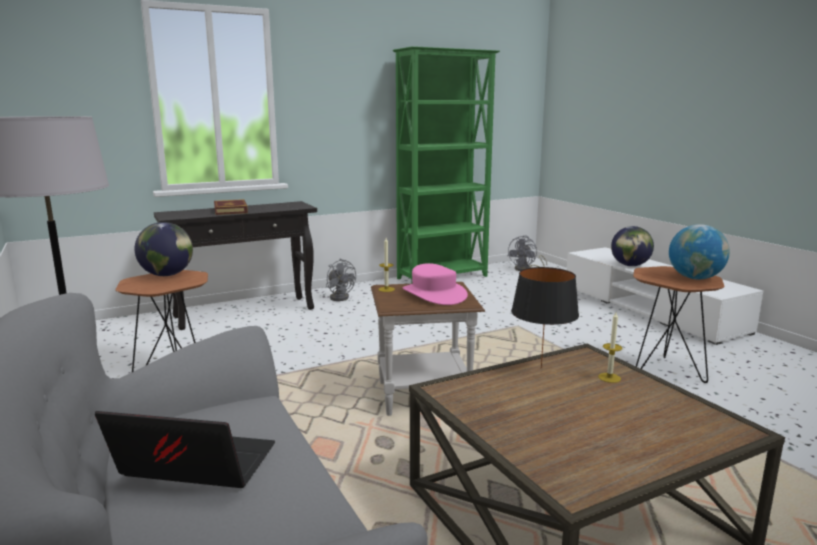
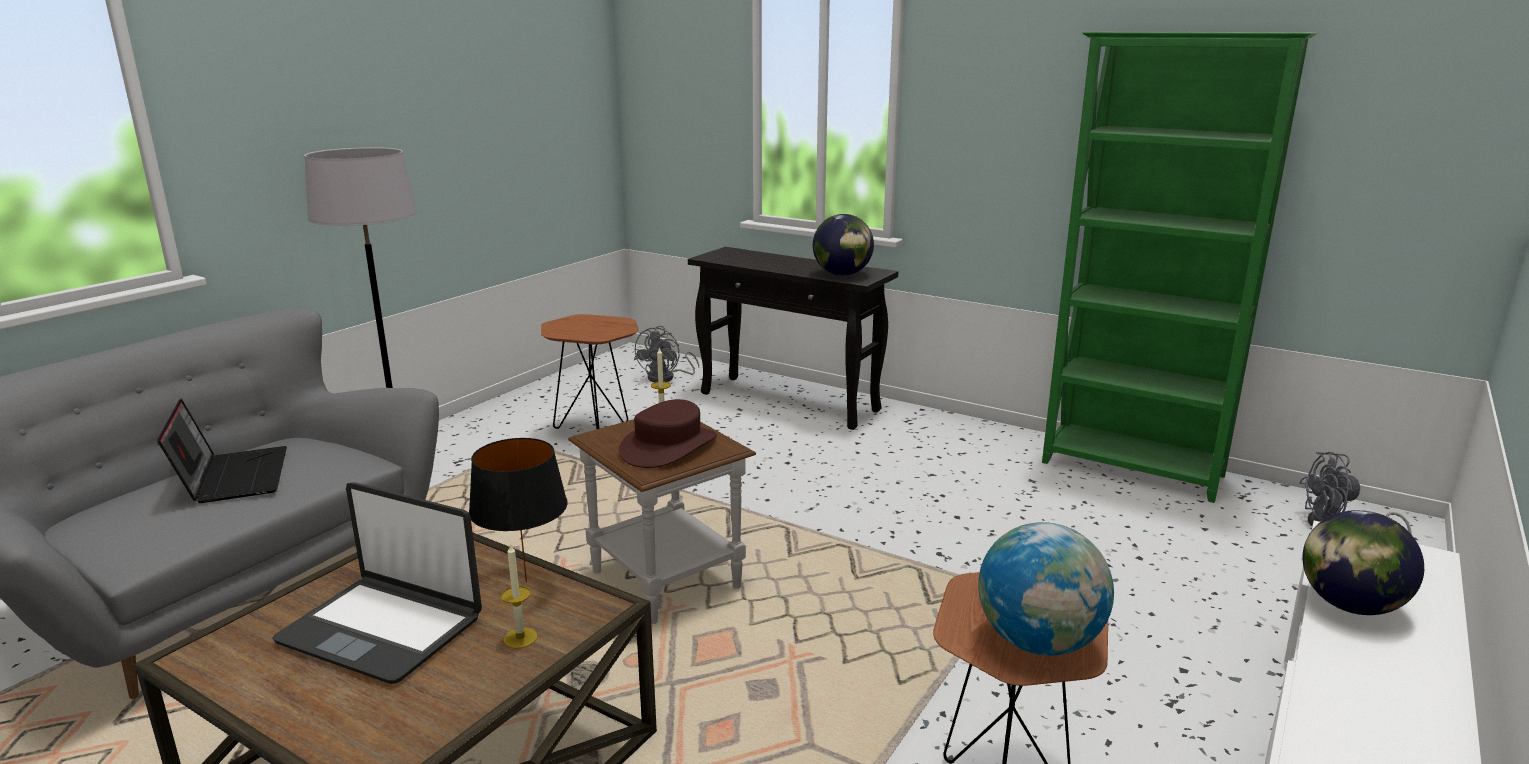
camera: 60 degrees right, 5 degrees up
globe [134,222,193,276] -> globe moved to [813,214,874,276]
book [214,199,248,215] -> none
grey fan [326,259,356,301] -> grey fan moved to [634,326,699,382]
pink hat [402,263,468,305] -> brown hat [619,399,717,468]
none -> laptop [272,482,482,684]

